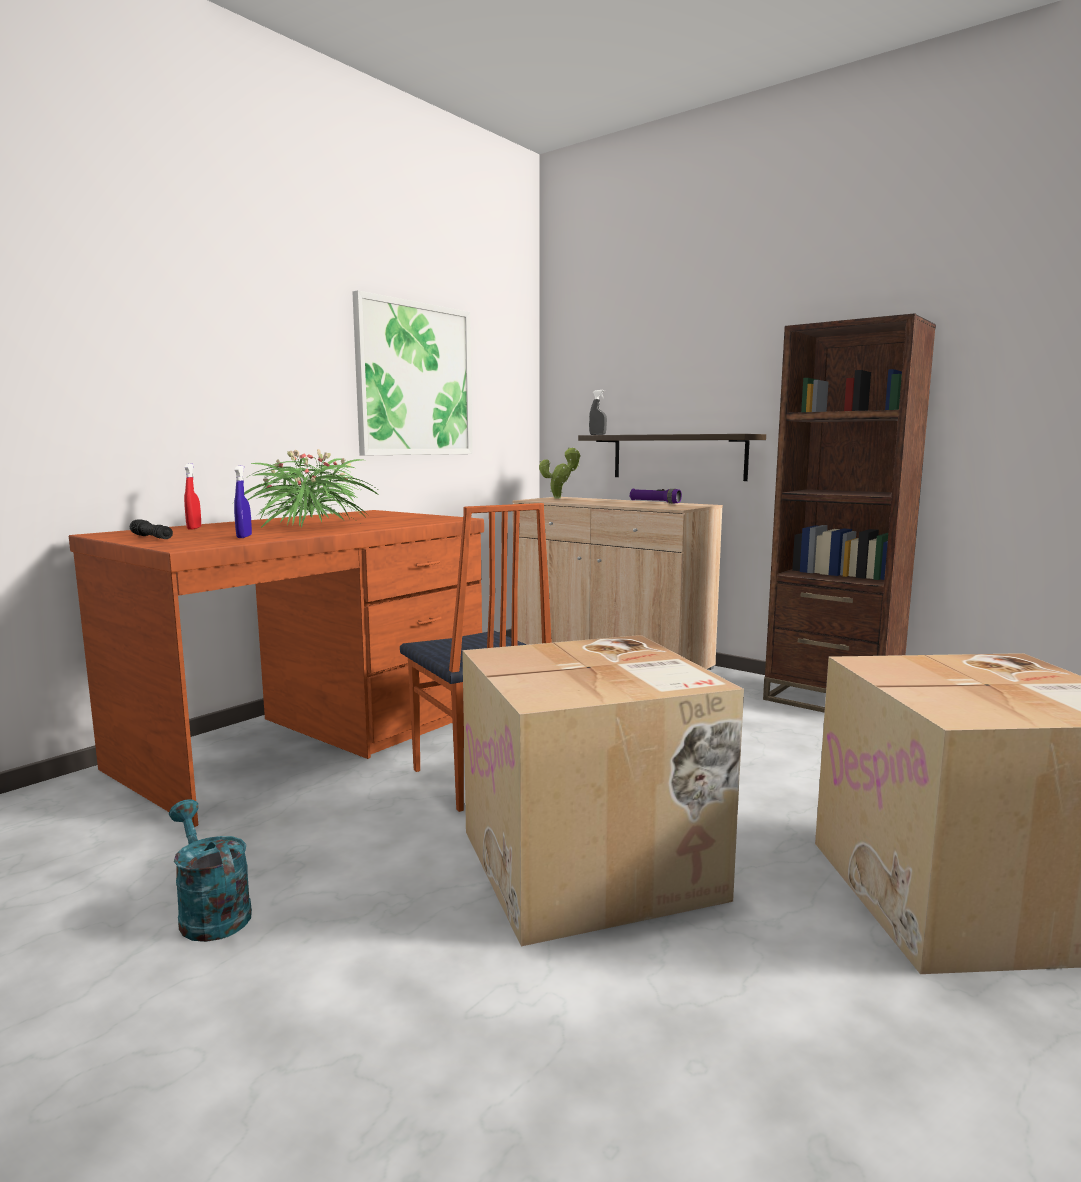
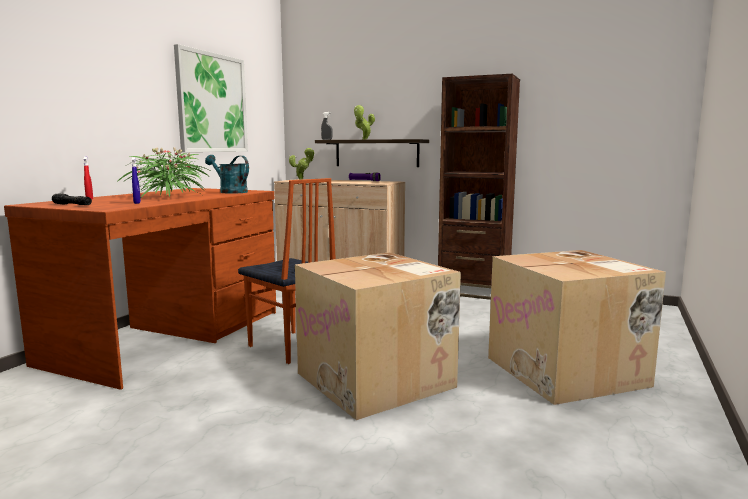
camera: 15 degrees left, 0 degrees up
turquoise watering can [169,799,252,942] -> turquoise watering can moved to [205,155,249,194]
none -> potted plant [354,105,375,140]

